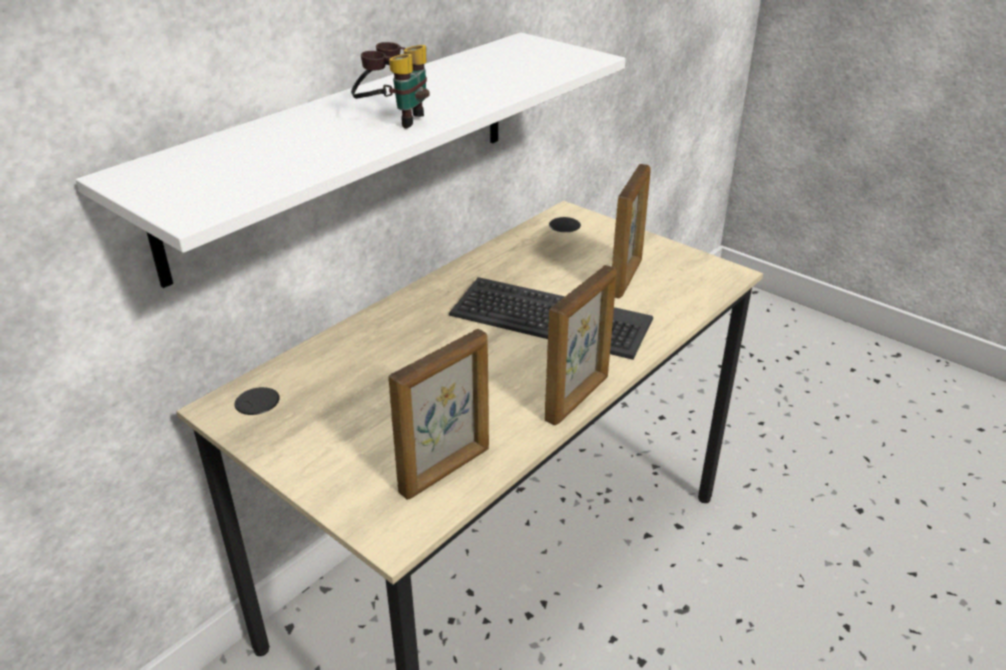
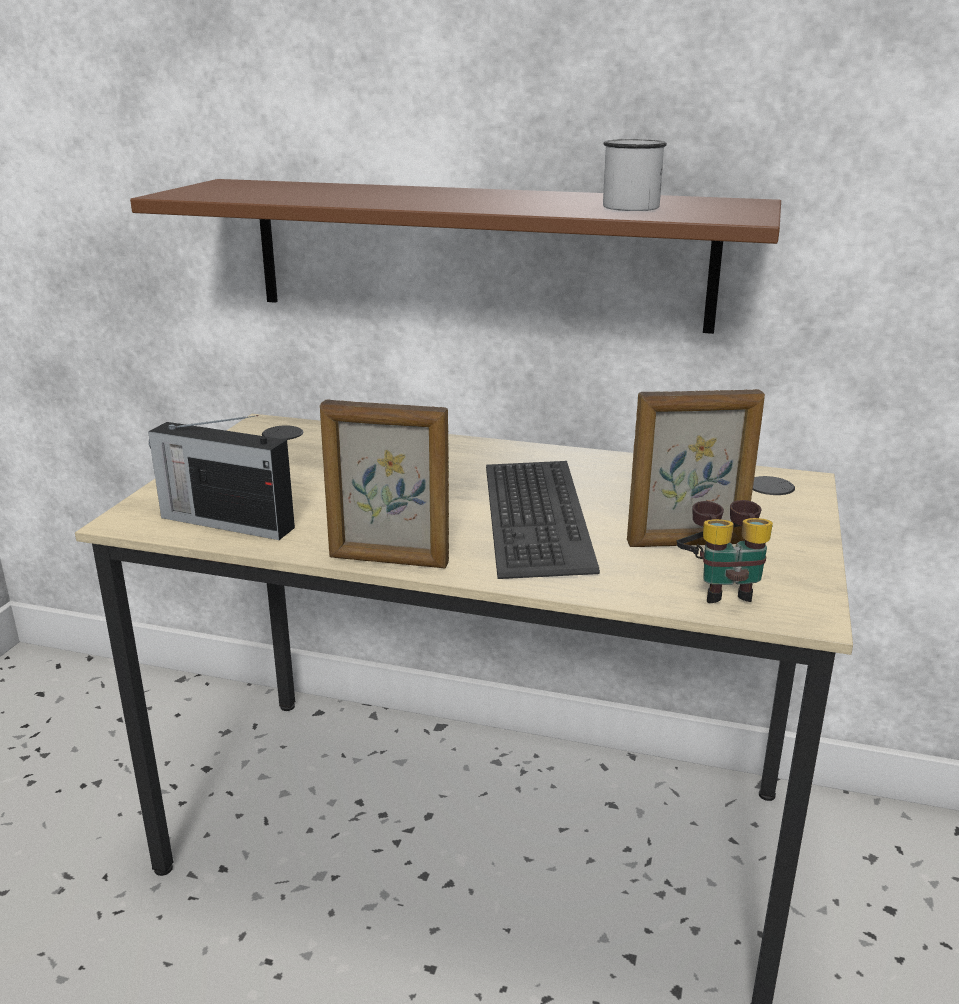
camera: 65 degrees right, 10 degrees down
white shelf [76,32,626,288] -> brown shelf [130,179,781,334]
binoculars [351,42,430,128] -> binoculars moved to [676,500,773,603]
picture frame [388,329,489,500] -> radio [148,415,295,540]
none -> white mug [603,139,667,211]

